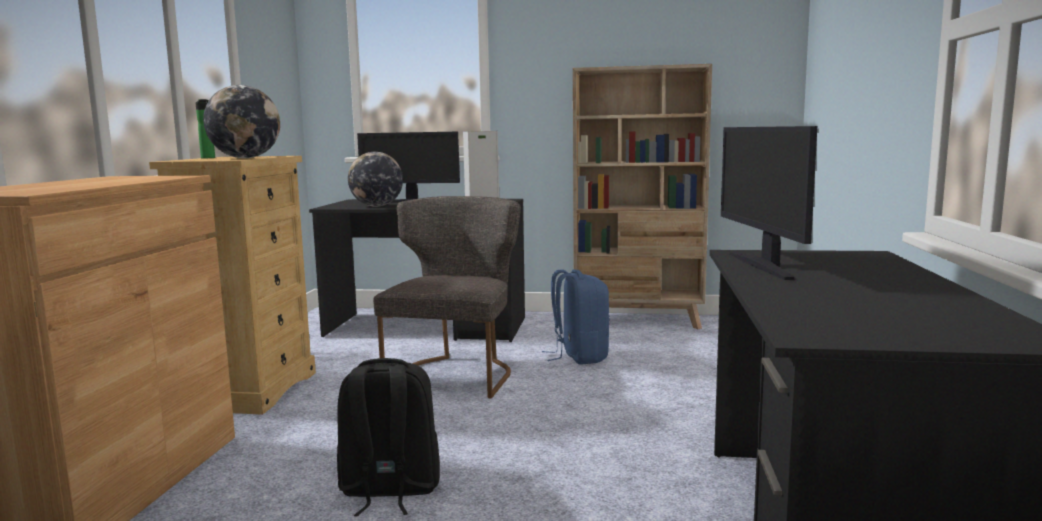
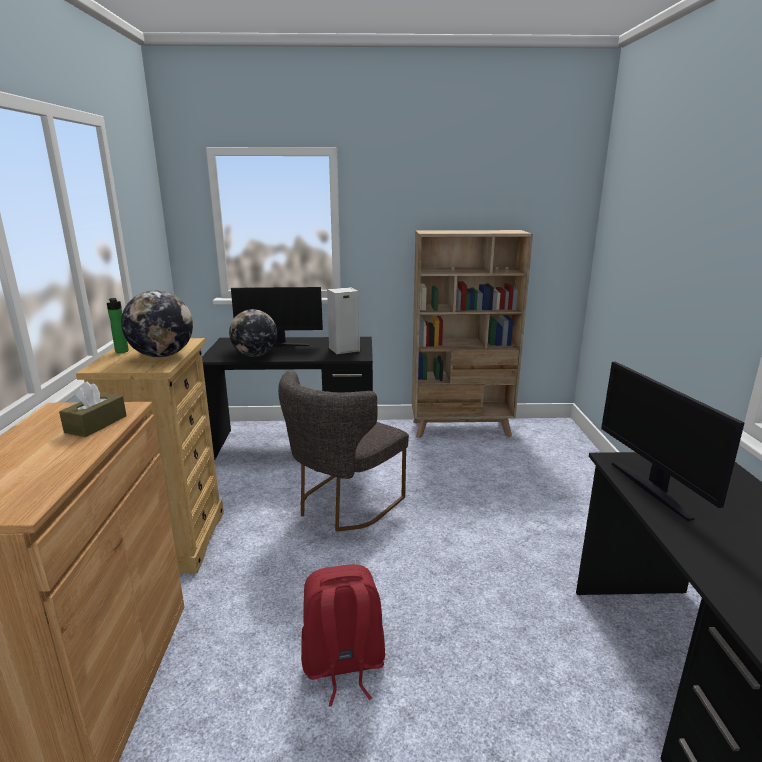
camera: 10 degrees left, 10 degrees up
black backpack [337,358,440,517] -> red backpack [301,564,385,707]
grey chair [373,196,521,399] -> grey chair turned 150 degrees counterclockwise [278,371,409,532]
blue backpack [542,269,610,365] -> none
none -> brown tissue box [59,381,127,437]

